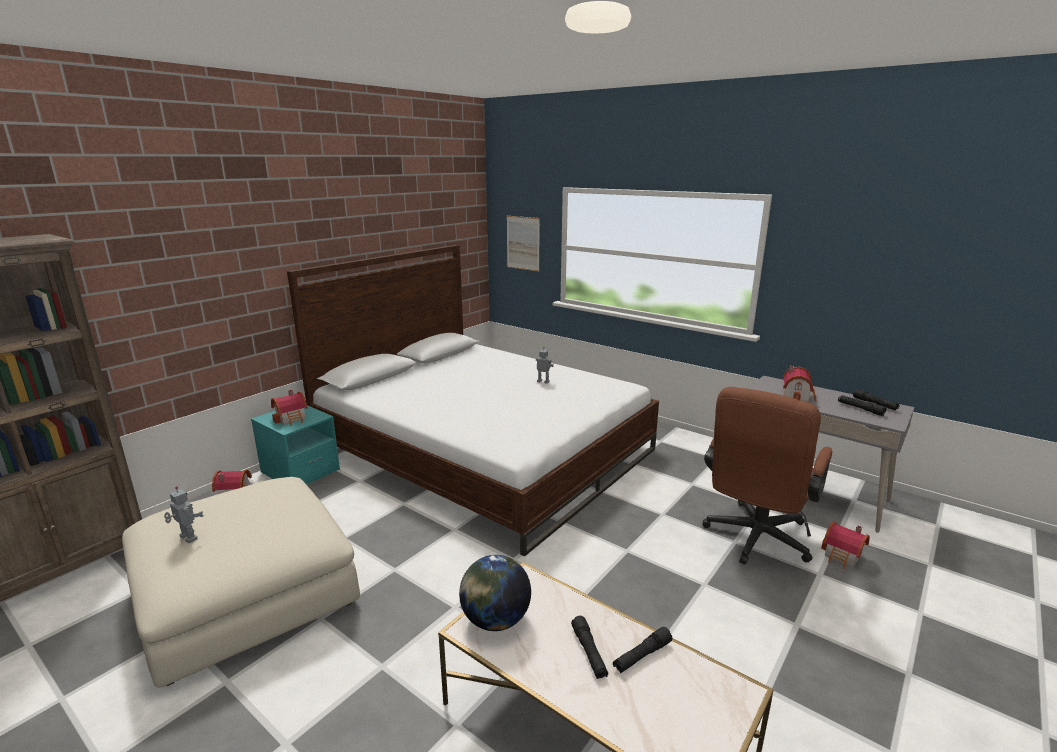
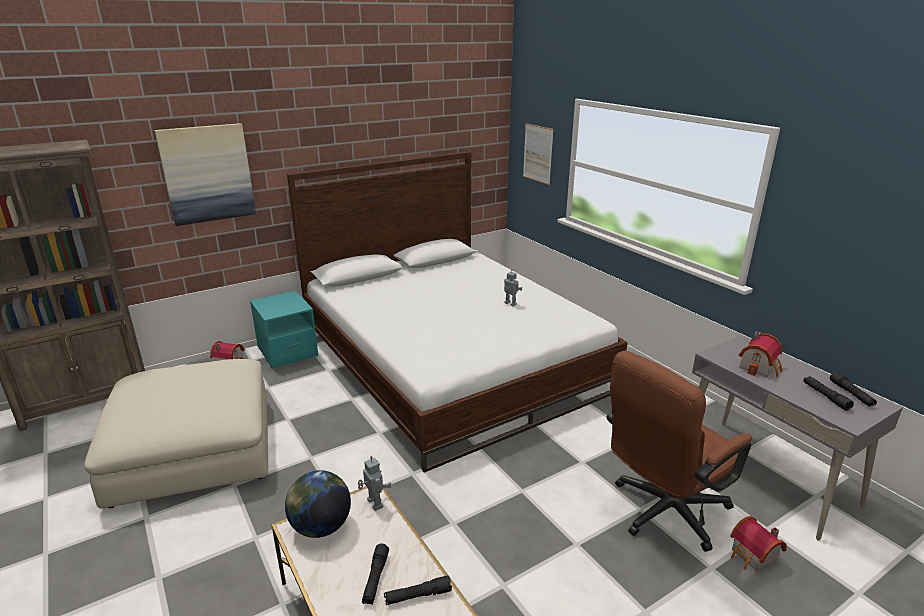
camera: 20 degrees right, 5 degrees up
toy robot [164,486,204,543] -> toy robot moved to [358,456,391,511]
toy house [271,389,308,426] -> none
none -> picture [155,123,256,226]

